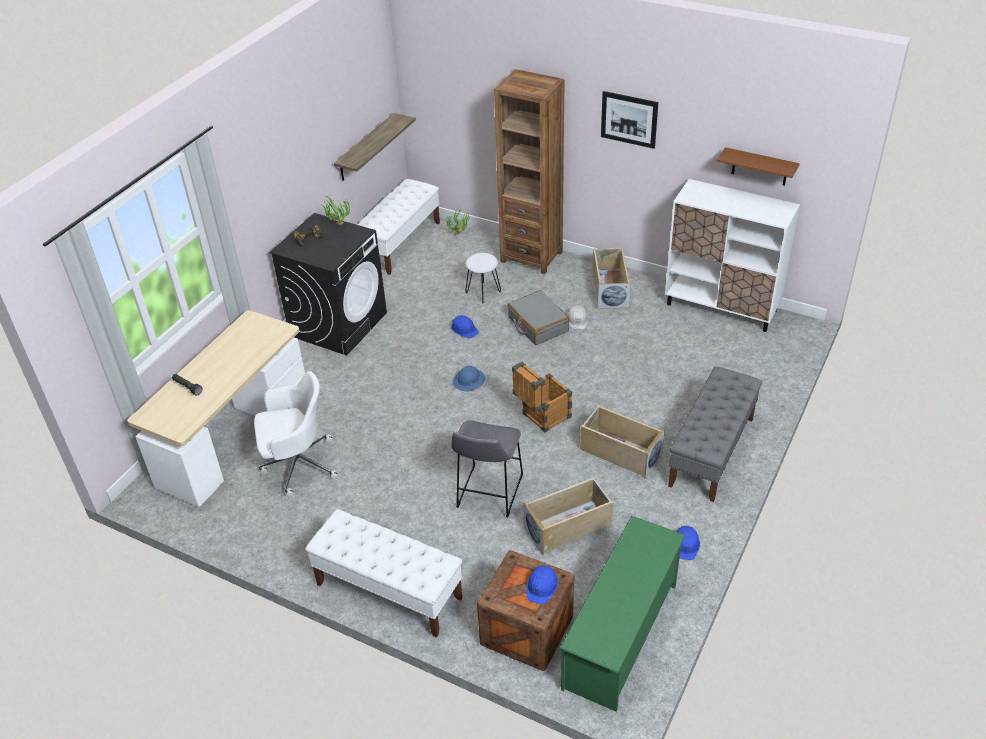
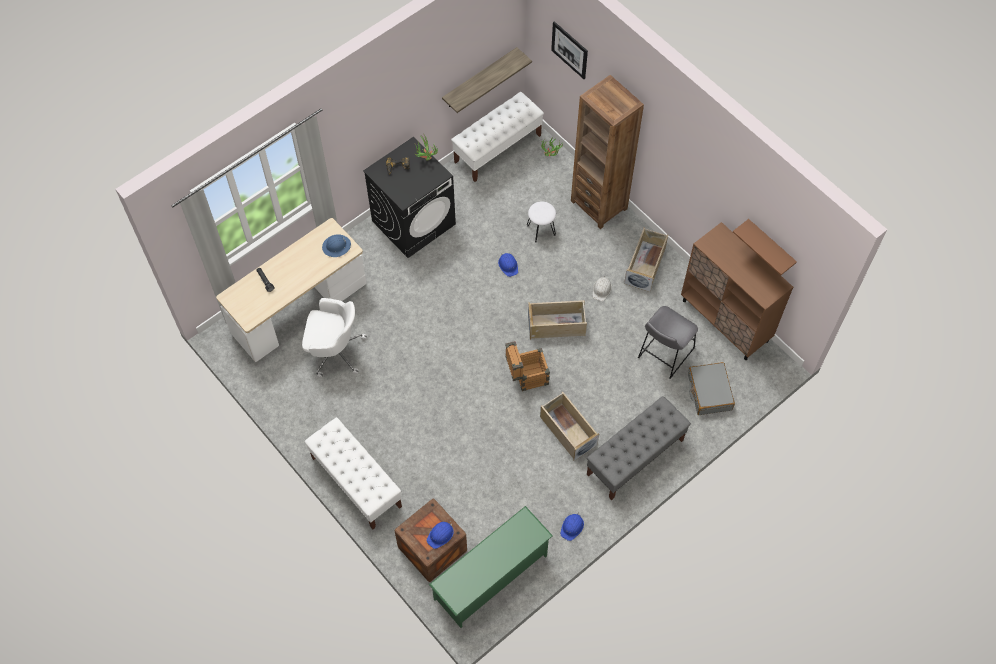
camera: 20 degrees right, 20 degrees up
grey stool [451,420,523,517] -> grey stool moved to [638,306,698,379]
blue hard hat [453,366,485,391] -> blue hard hat moved to [322,234,351,257]
grey suitcase [507,290,569,345] -> grey suitcase moved to [688,362,735,415]
beige storage box [524,477,613,555] -> beige storage box moved to [528,300,587,340]
picture [601,91,658,149] -> picture moved to [551,21,588,79]
white cabinet [665,179,800,332] -> brown cabinet [681,222,793,360]

